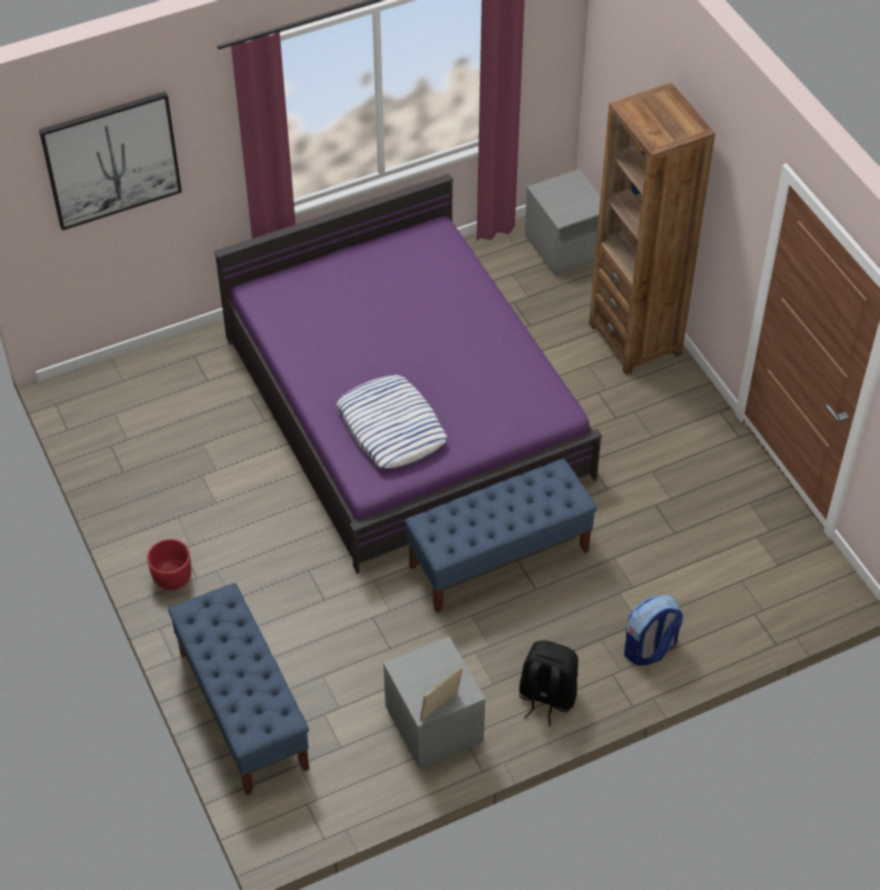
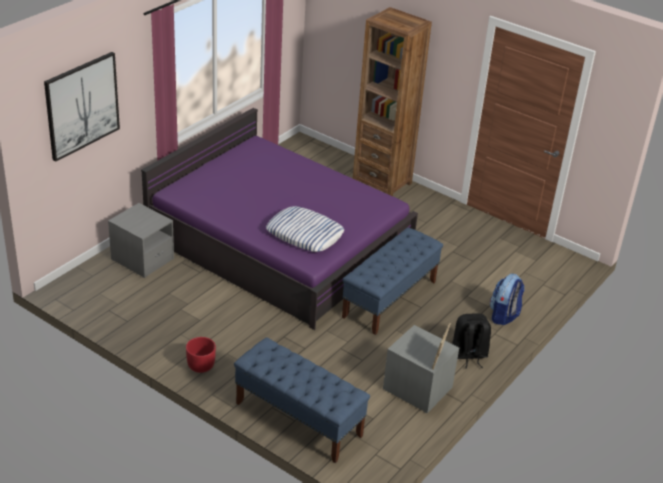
camera: 30 degrees left, 15 degrees down
grey nightstand [525,169,601,276] -> grey nightstand moved to [108,203,174,278]

